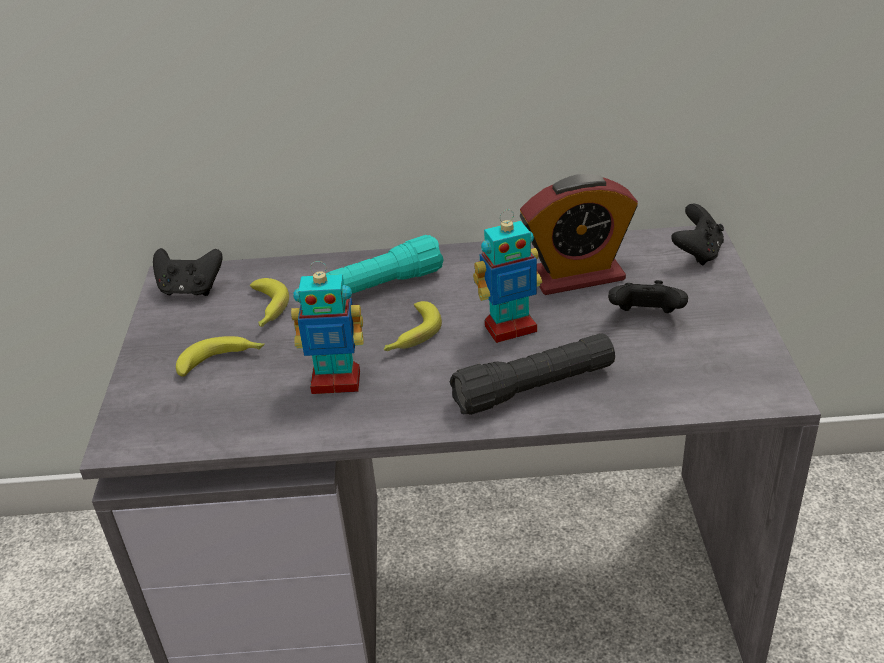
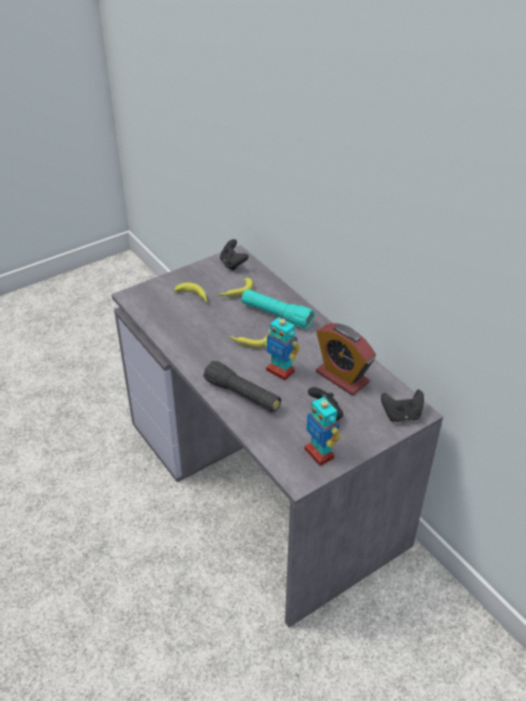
camera: 55 degrees right, 5 degrees up
toy robot [291,261,363,394] -> toy robot moved to [304,395,341,466]

